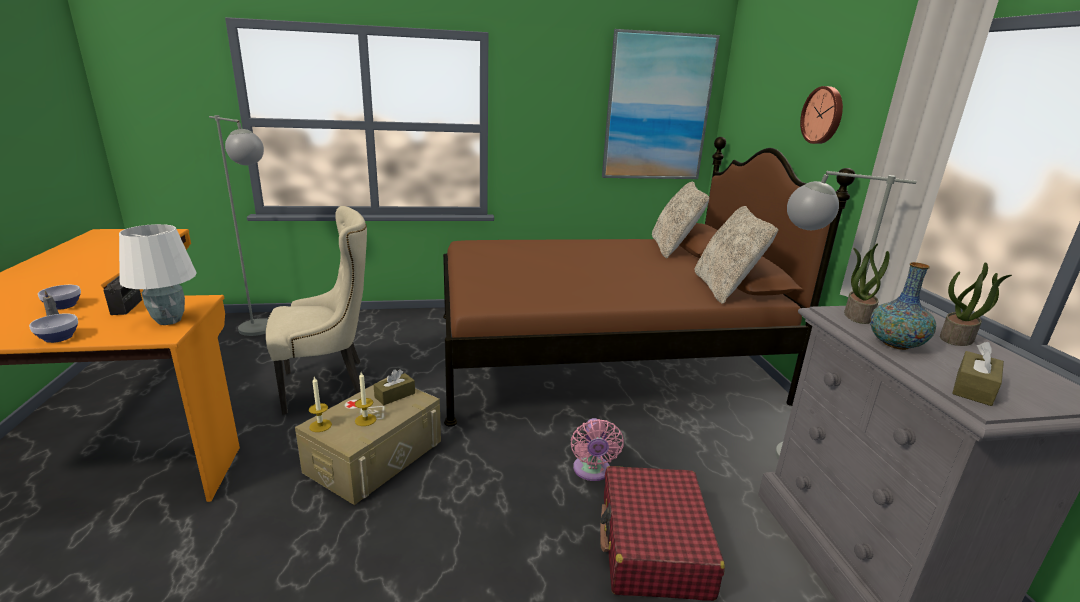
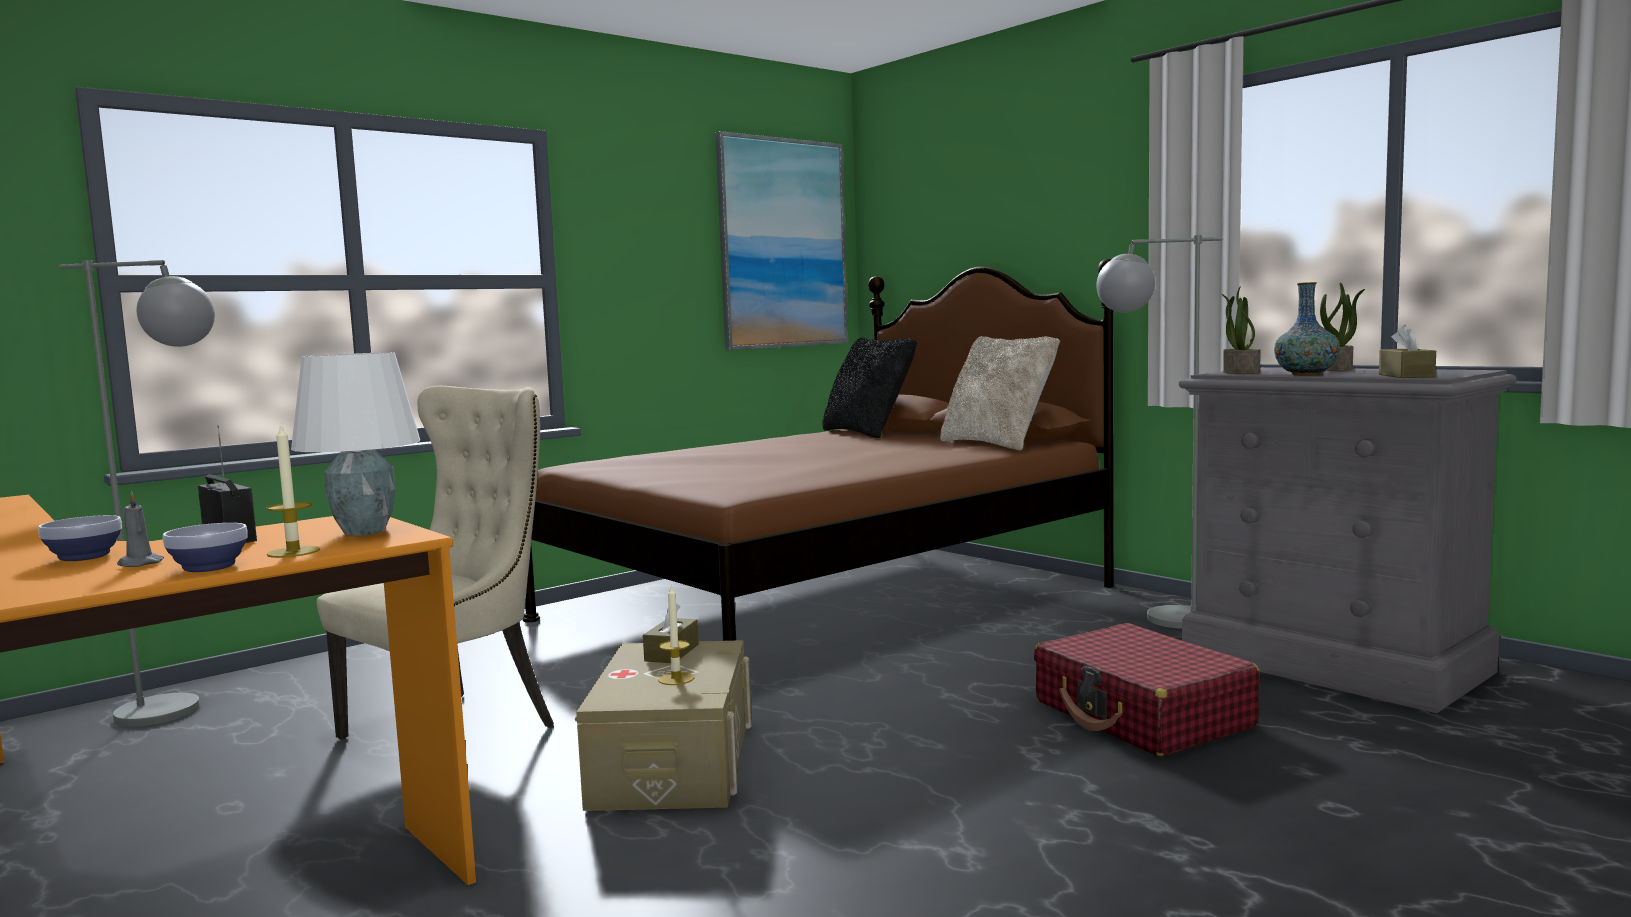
camera: 30 degrees left, 15 degrees down
candle [309,377,332,432] -> candle moved to [266,426,320,558]
pink fan [571,418,624,481] -> none
beige pillow [652,182,710,258] -> black pillow [822,338,917,438]
wall clock [800,86,843,144] -> none

